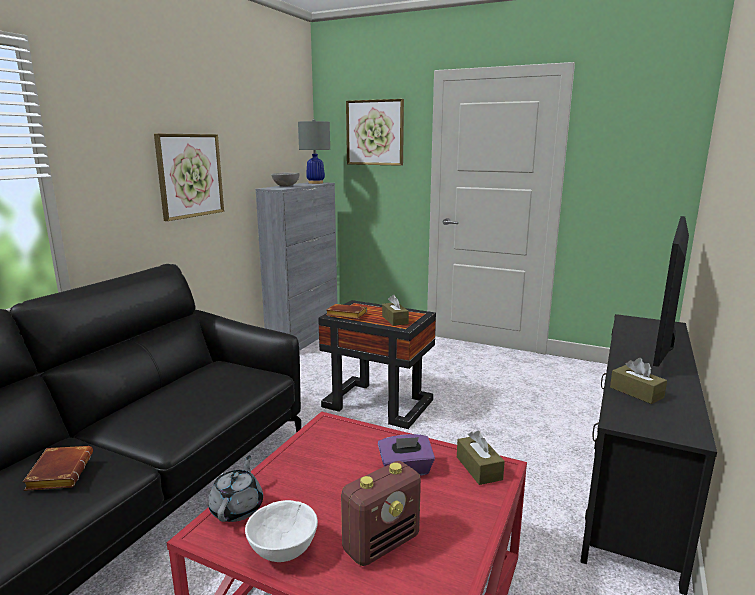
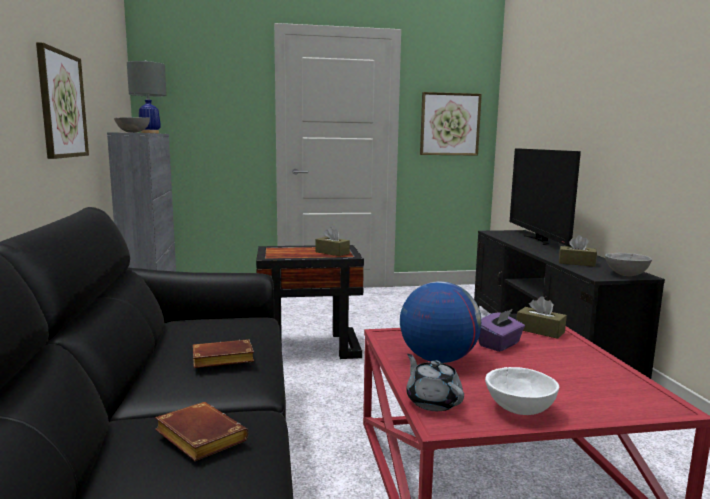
camera: 35 degrees left, 5 degrees down
brown book [326,304,367,319] -> brown book moved to [193,339,254,368]
radio [341,461,421,566] -> none
picture [346,99,404,166] -> picture moved to [420,92,482,156]
none -> globe [400,281,481,363]
none -> grey bowl [605,253,652,276]

